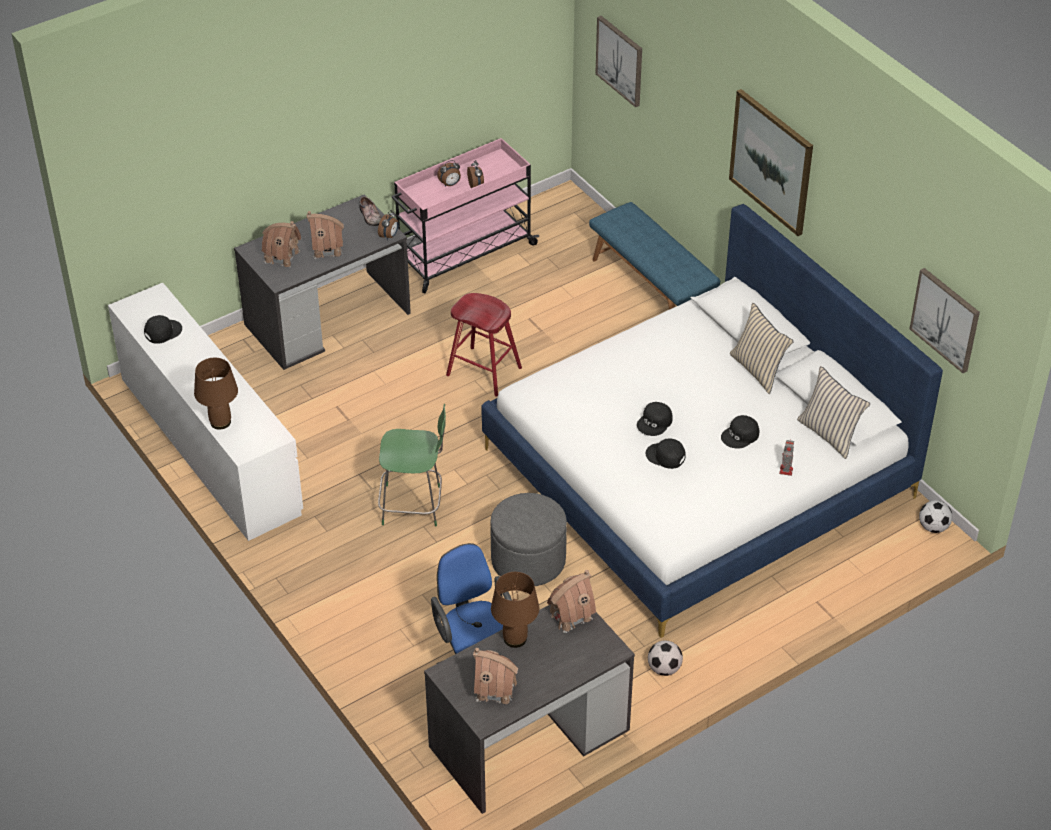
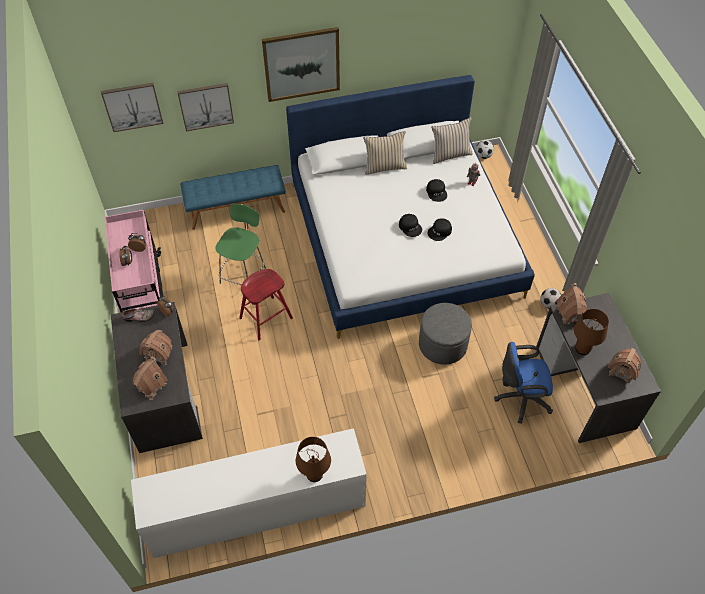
camera: 70 degrees left, 10 degrees up
black cap [144,315,182,344] -> none
green chair [378,404,446,526] -> green chair moved to [215,204,266,285]
picture [909,268,980,373] -> picture moved to [177,83,234,131]

